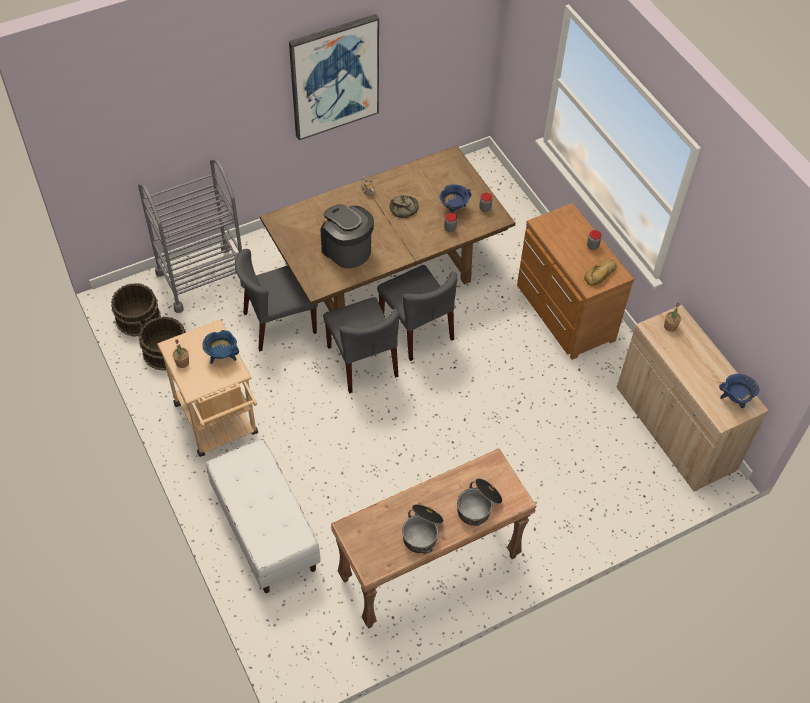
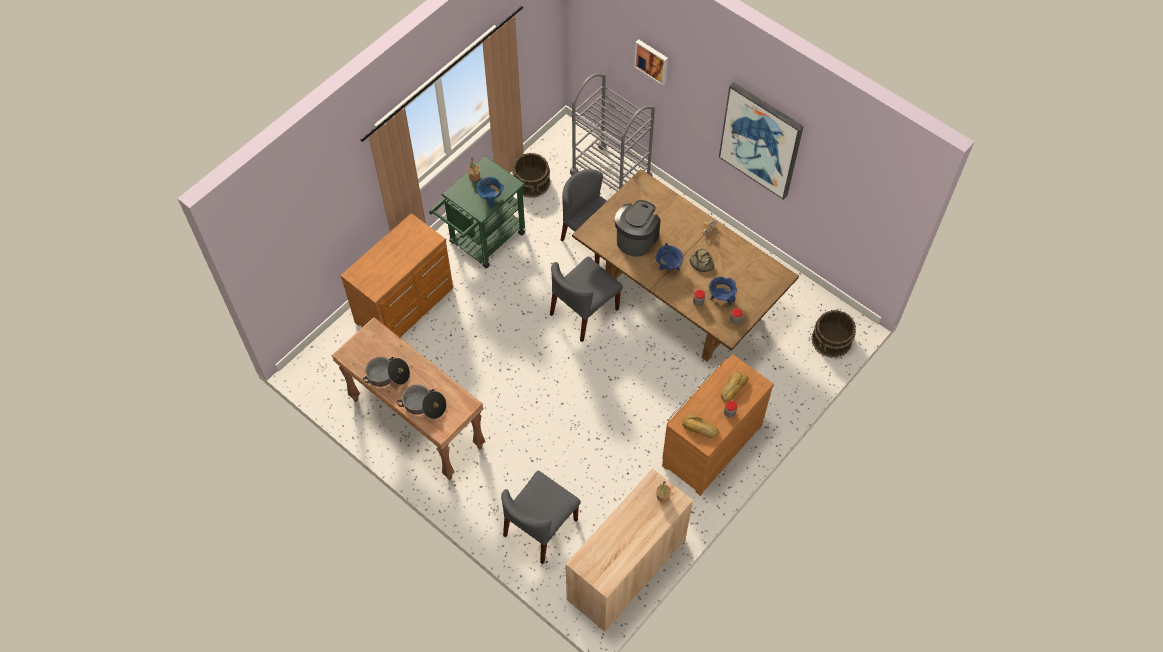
camera: 70 degrees right, 5 degrees up
brown bucket [111,283,161,337] -> brown bucket moved to [811,310,856,358]
beige cart [157,319,258,457] -> green cart [429,156,525,268]
white bench [206,438,321,593] -> brown dresser [340,213,453,337]
grey chair [377,265,457,361] -> grey chair moved to [501,471,581,564]
blue cooking pot [719,374,759,408] -> blue cooking pot moved to [656,243,683,270]
none -> picture [634,39,668,85]
none -> bread [721,372,748,402]

